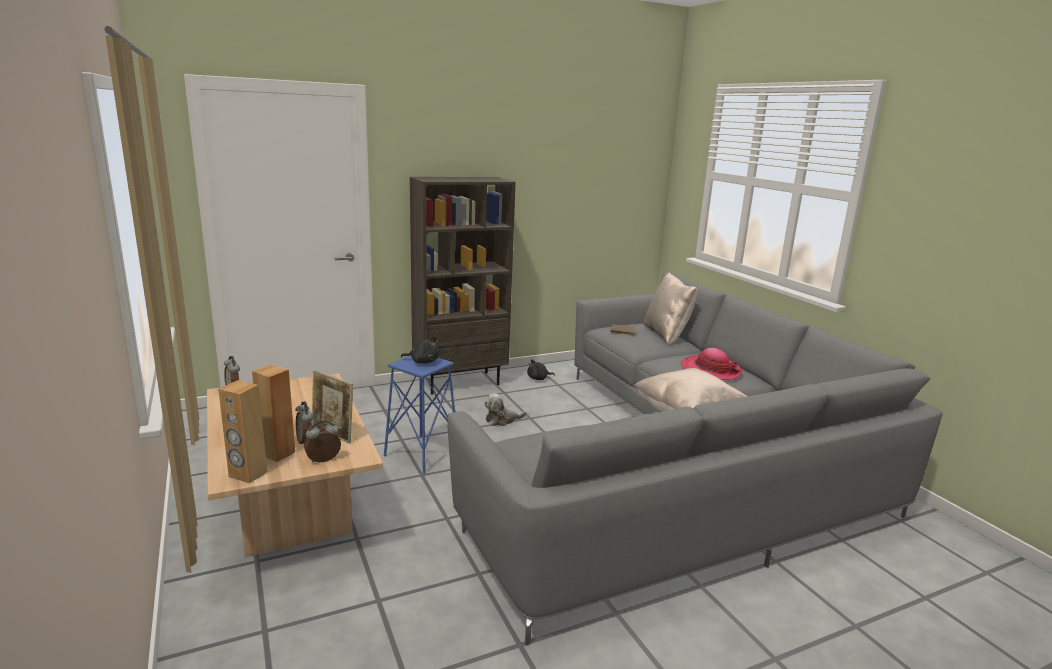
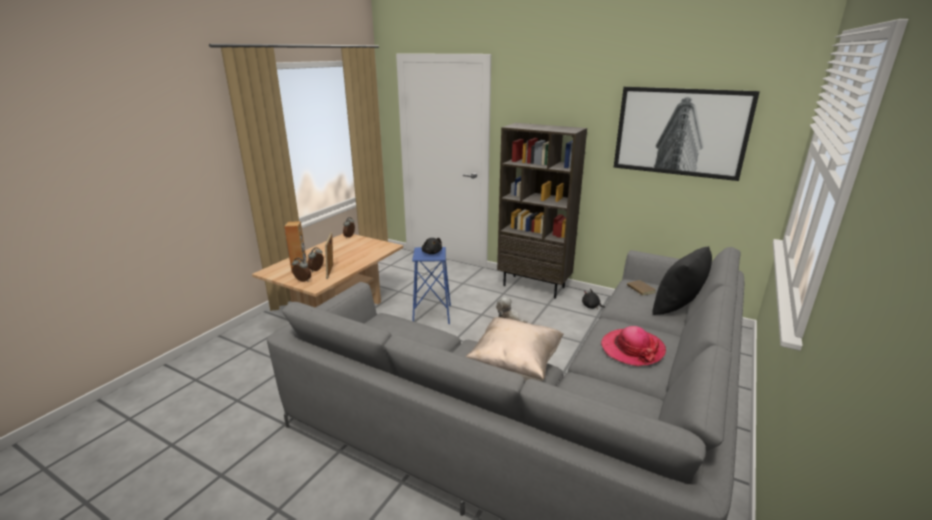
camera: 55 degrees right, 5 degrees up
brown speaker [218,380,268,483] -> none
beige pillow [644,273,698,345] -> black pillow [652,246,712,315]
none -> picture [613,87,760,181]

